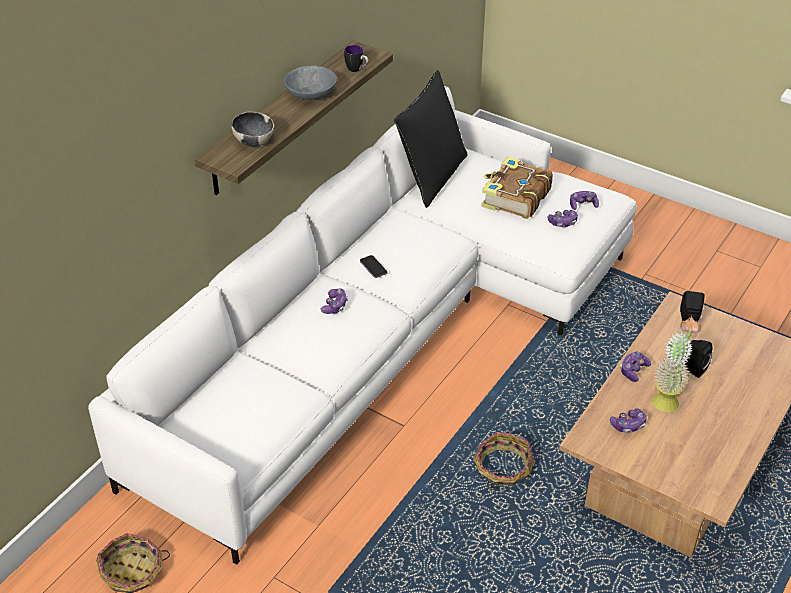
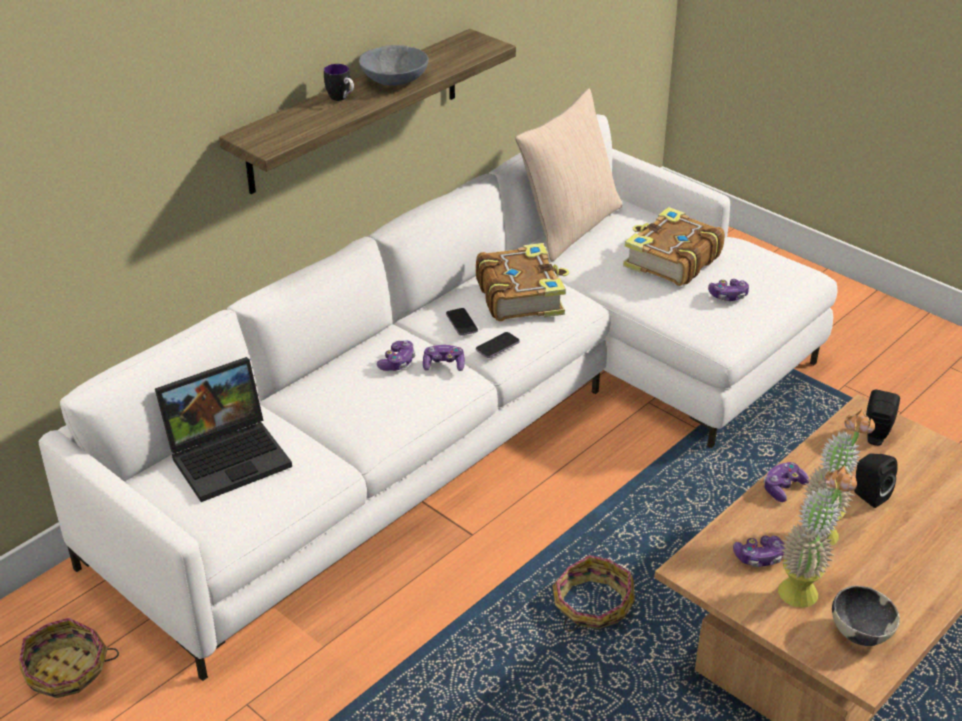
camera: 10 degrees right, 5 degrees down
bowl [231,112,274,147] -> bowl moved to [832,586,900,646]
mug [344,45,368,72] -> mug moved to [324,64,354,101]
black pillow [394,70,467,208] -> beige pillow [515,88,622,262]
game controller [570,191,599,210] -> game controller moved to [423,345,465,371]
none -> laptop [155,357,292,502]
none -> book [476,243,569,321]
none -> phone [476,332,520,358]
none -> potted plant [778,465,857,608]

